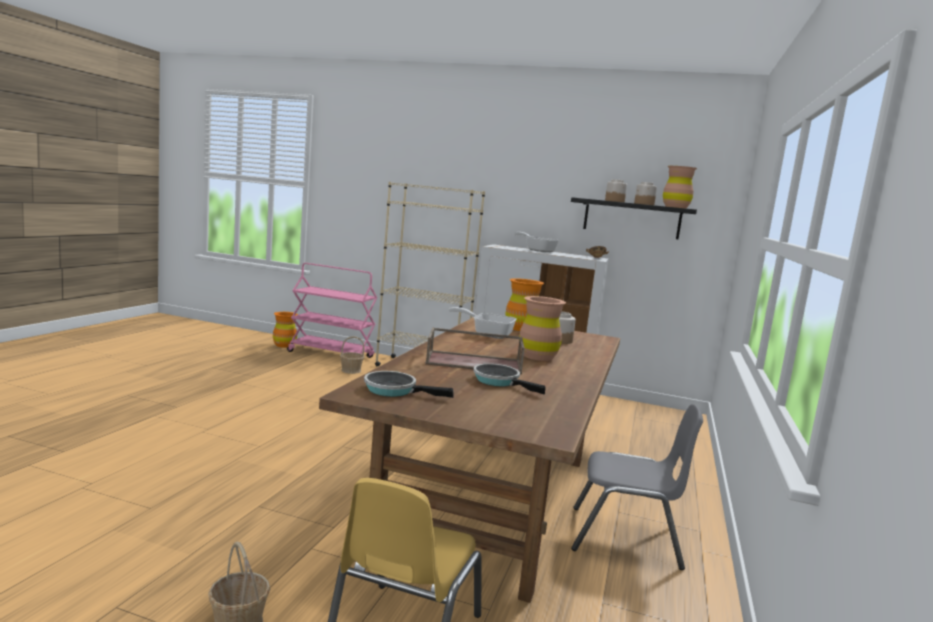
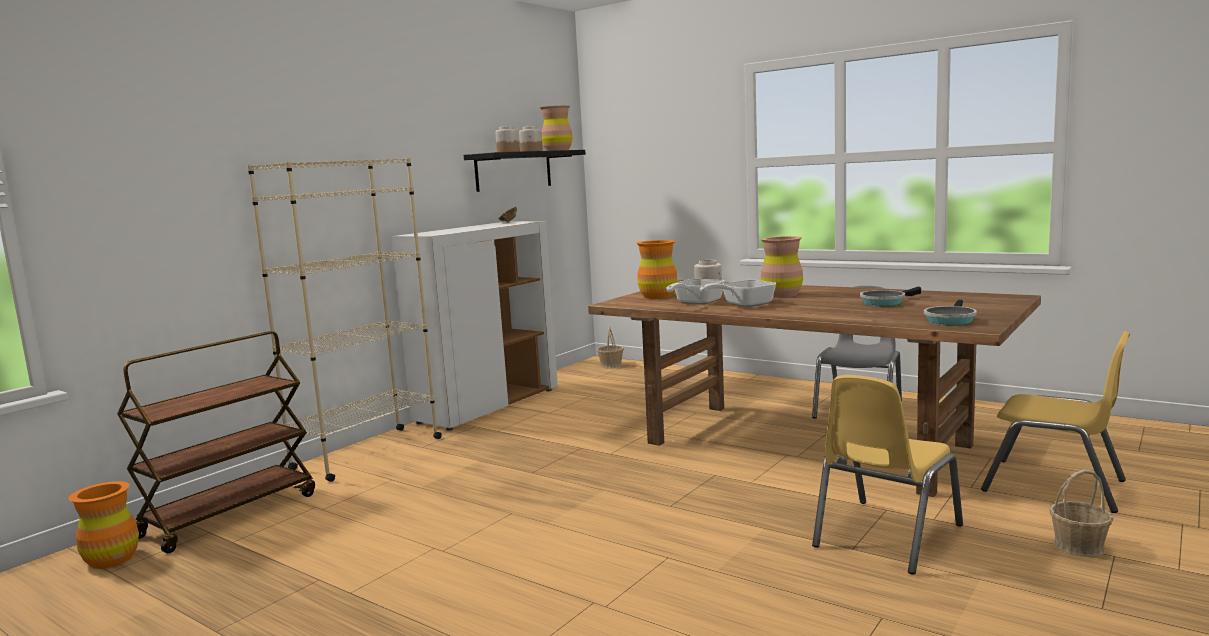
camera: 70 degrees left, 0 degrees up
pink cart [287,263,377,358] -> brown cart [117,331,315,553]
basket [340,336,364,374] -> basket moved to [597,327,624,368]
brown tray [425,328,525,375] -> none
frying pan [514,232,559,252] -> frying pan moved to [700,280,777,307]
none -> yellow chair [812,375,963,575]

